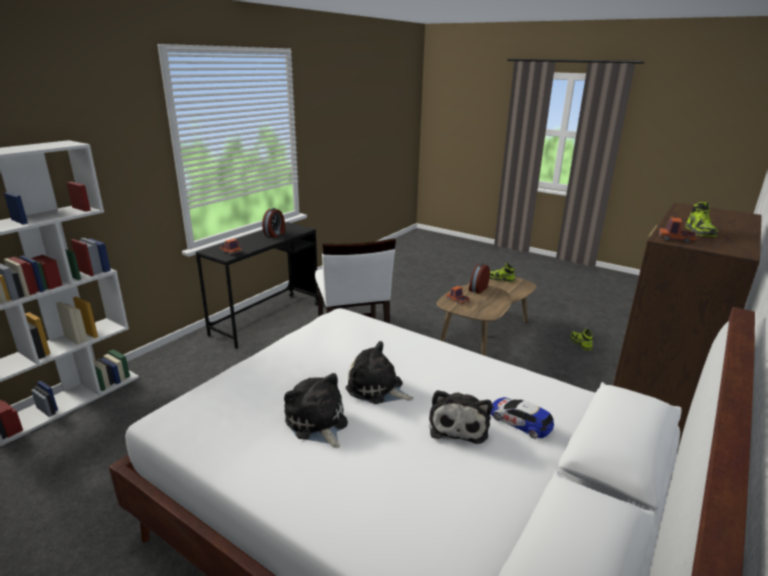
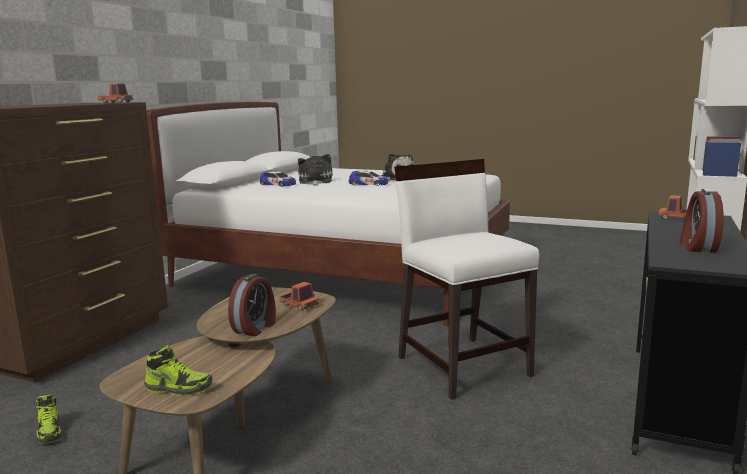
camera: 170 degrees right, 10 degrees down
plush toy [346,341,414,404] -> toy car [349,171,388,186]
shoe [685,202,718,237] -> none

